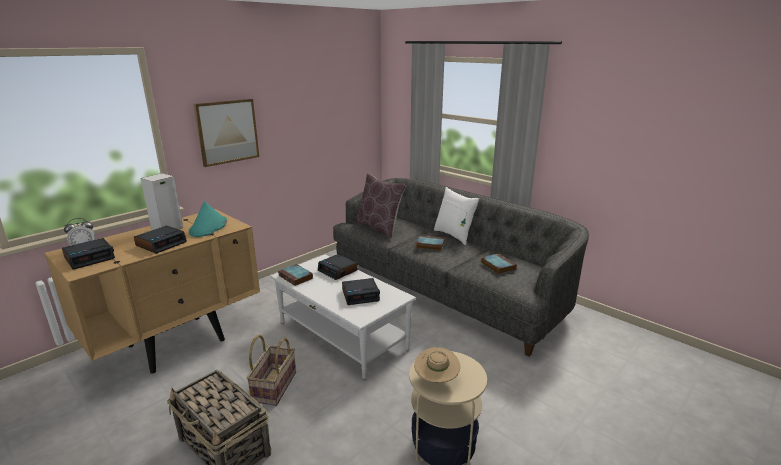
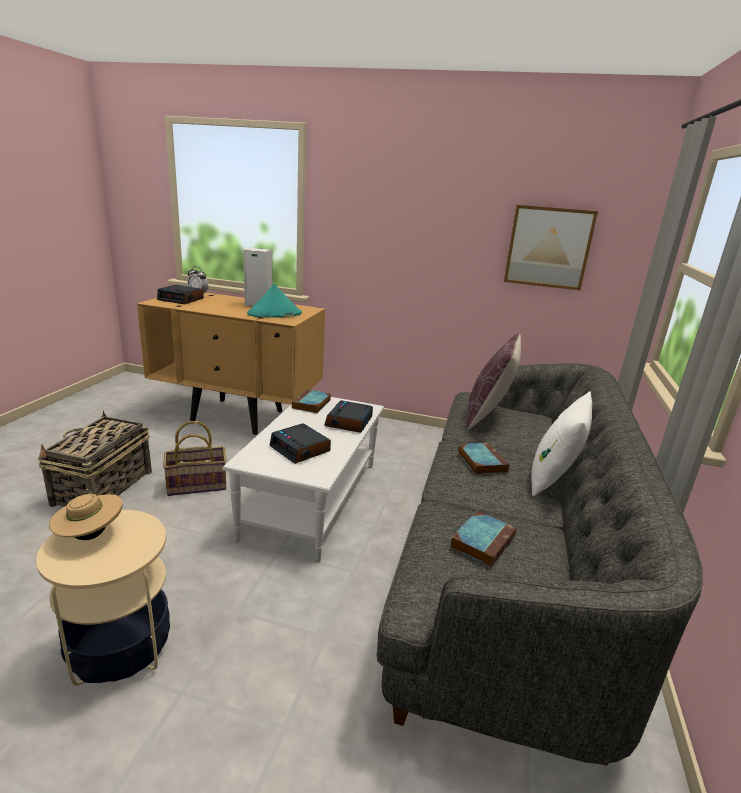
camera: 60 degrees right, 0 degrees up
alarm clock [134,226,187,254] -> none
picture [194,99,259,167] -> picture moved to [504,205,598,290]

